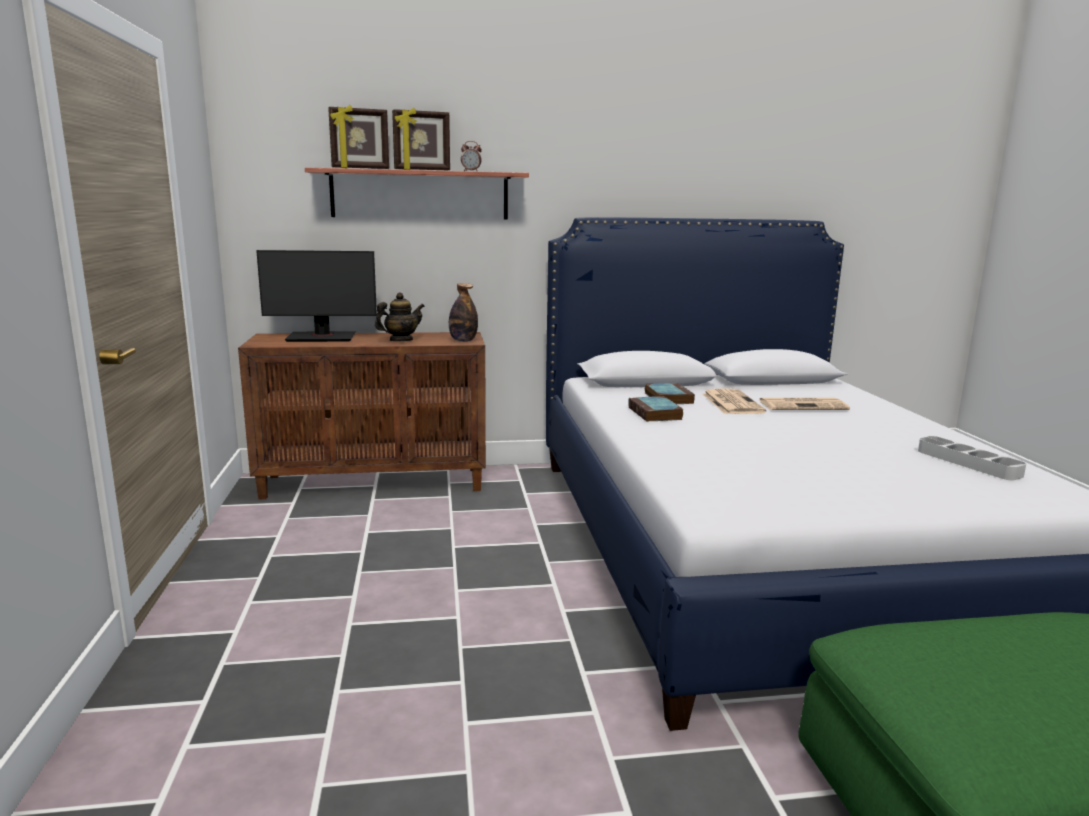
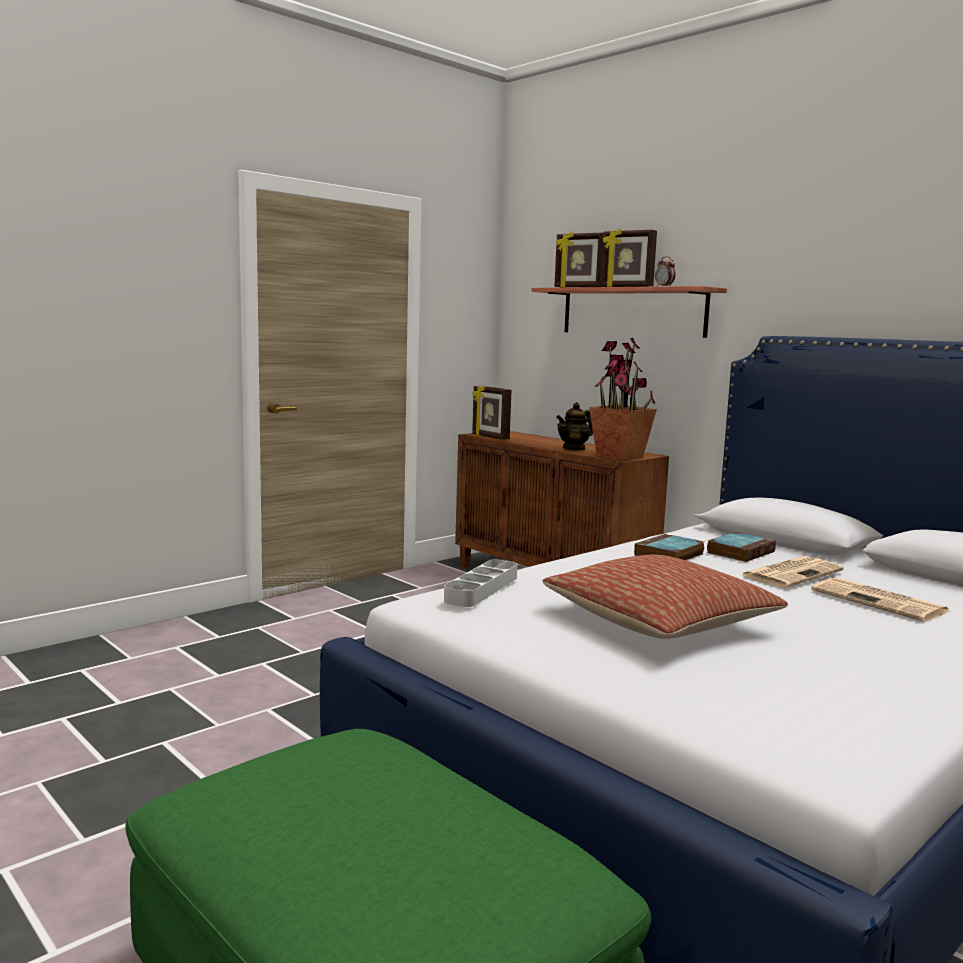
camera: 55 degrees right, 5 degrees down
monitor [256,250,377,342] -> none
teapot [375,292,425,341] -> teapot turned 120 degrees clockwise [556,402,593,451]
bottle [449,283,478,342] -> potted plant [589,338,657,461]
grey tray [918,436,1026,480] -> grey tray moved to [444,559,517,607]
none -> picture frame [472,385,511,440]
none -> pillow [542,555,788,639]

